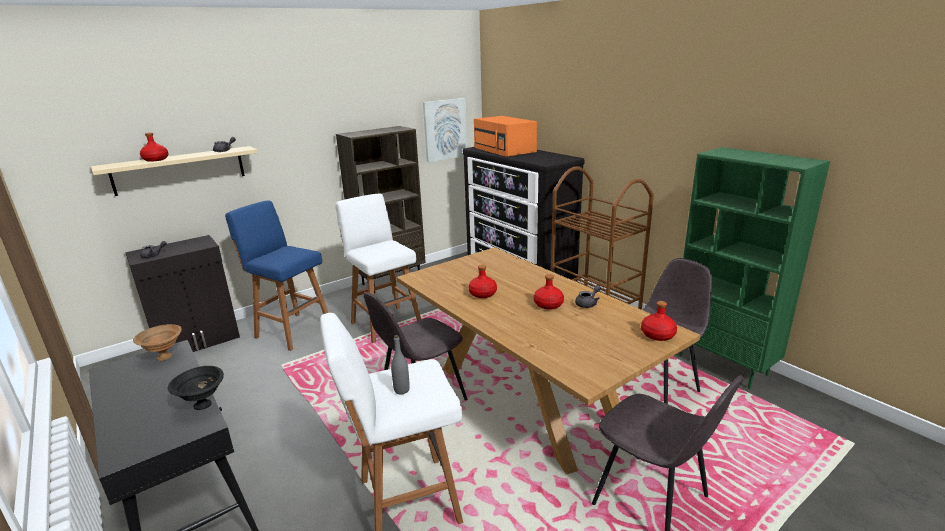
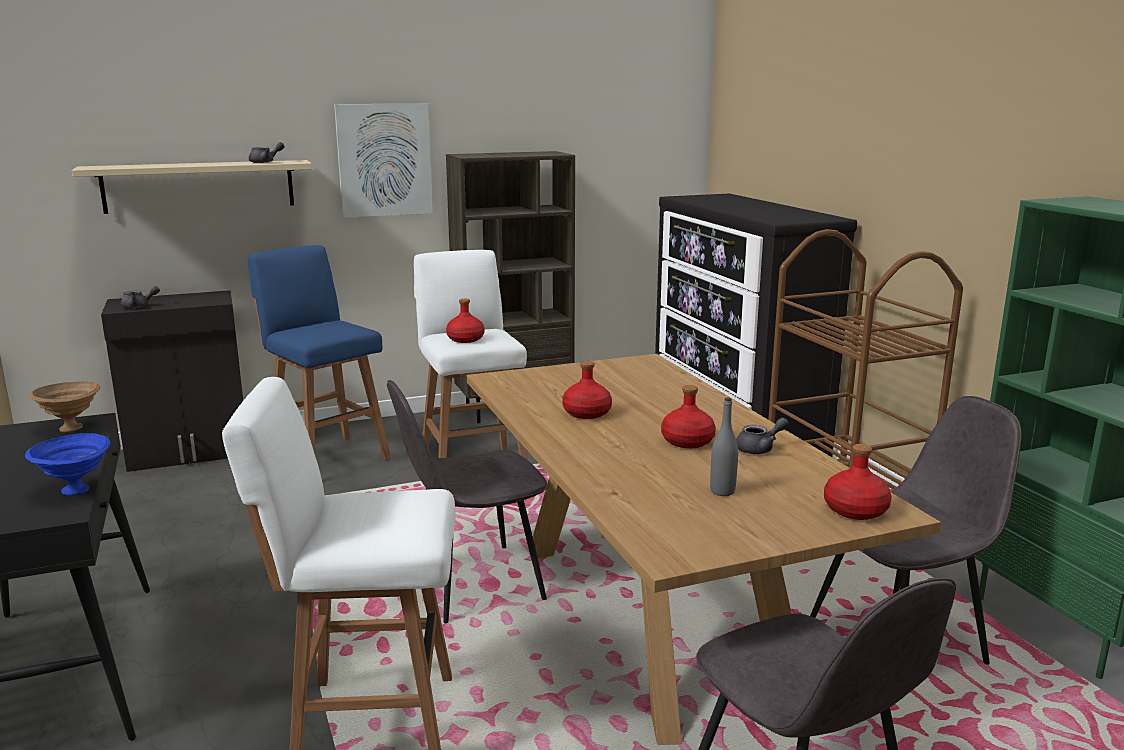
camera: 15 degrees right, 5 degrees down
red bottle [140,133,169,162] -> red bottle moved to [446,299,484,343]
black bowl [168,366,224,410] -> blue bowl [25,433,110,495]
grey bottle [391,335,410,394] -> grey bottle moved to [710,397,738,496]
picture [423,98,467,162] -> picture moved to [334,103,433,218]
orange microwave [474,116,537,157] -> none

